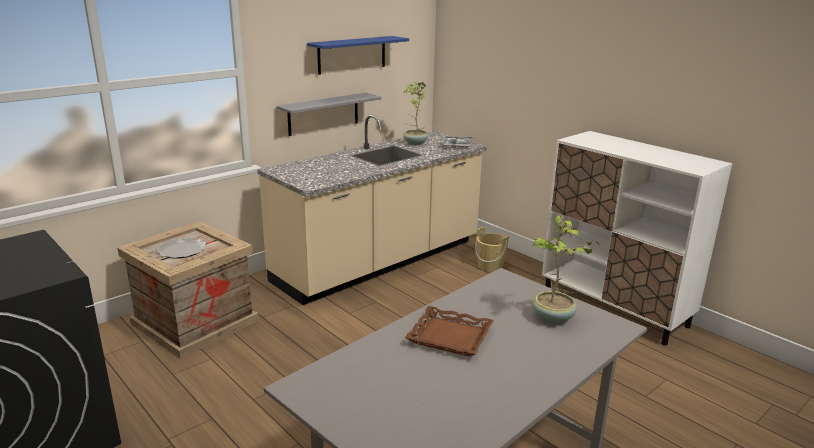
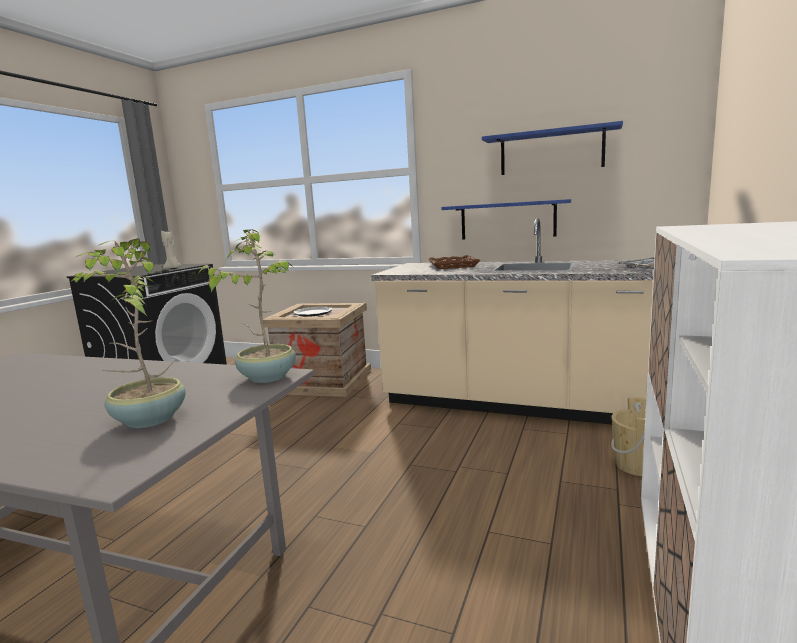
camera: 65 degrees right, 10 degrees down
grey shelf [277,93,381,136] -> blue shelf [441,199,571,239]
potted plant [403,82,428,145] -> potted plant moved to [197,229,296,383]
brown tray [405,306,494,356] -> brown tray moved to [428,255,481,269]
none -> beige candle [161,231,181,268]

